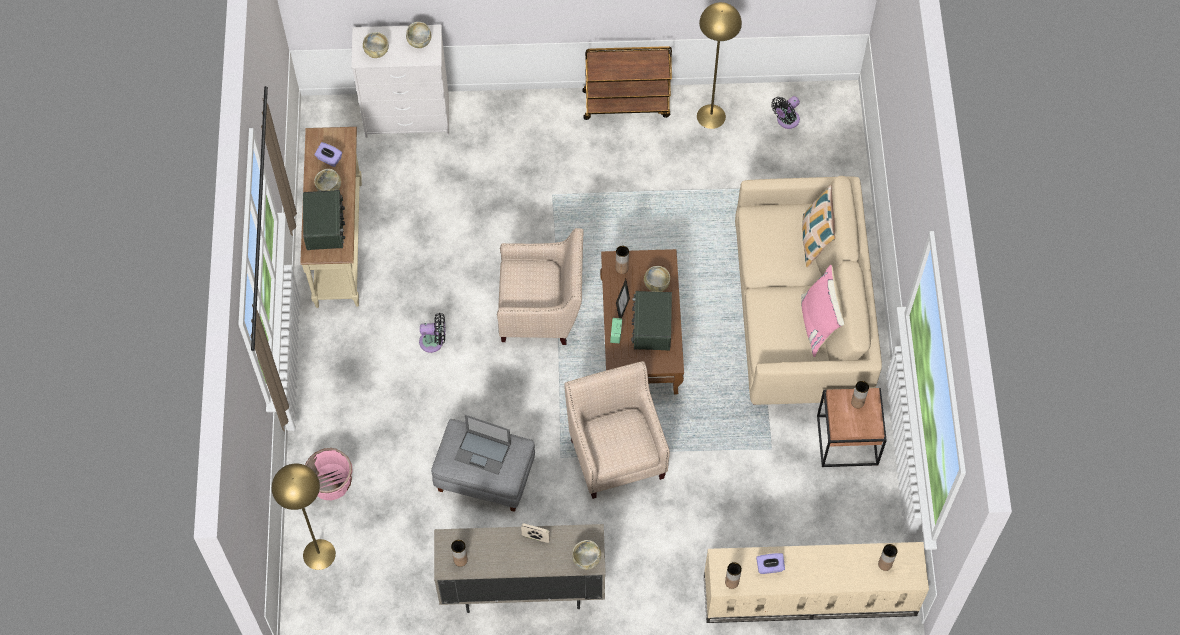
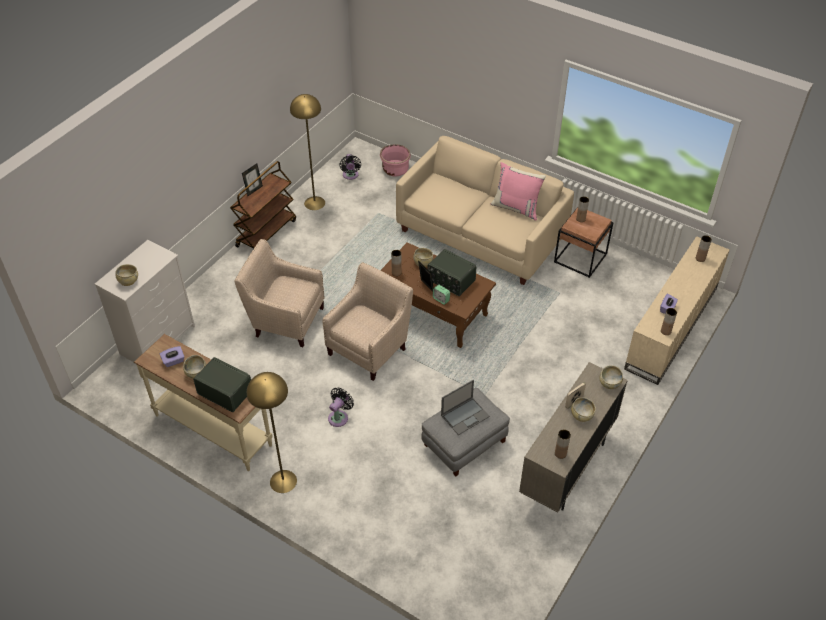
camera: 55 degrees left, 15 degrees down
yellow floor lamp [272,463,336,570] -> yellow floor lamp moved to [247,372,297,493]
pink planter [305,448,353,500] -> pink planter moved to [380,144,411,176]
beige bowl [406,22,432,48] -> beige bowl moved to [571,397,596,422]
beige armchair [564,361,670,499] -> beige armchair moved to [235,239,325,347]
pillow [802,185,835,267] -> none
none -> picture frame [242,163,263,196]

